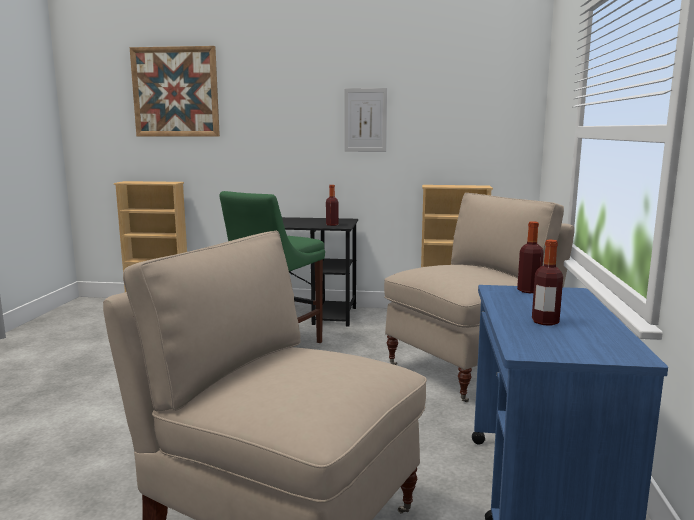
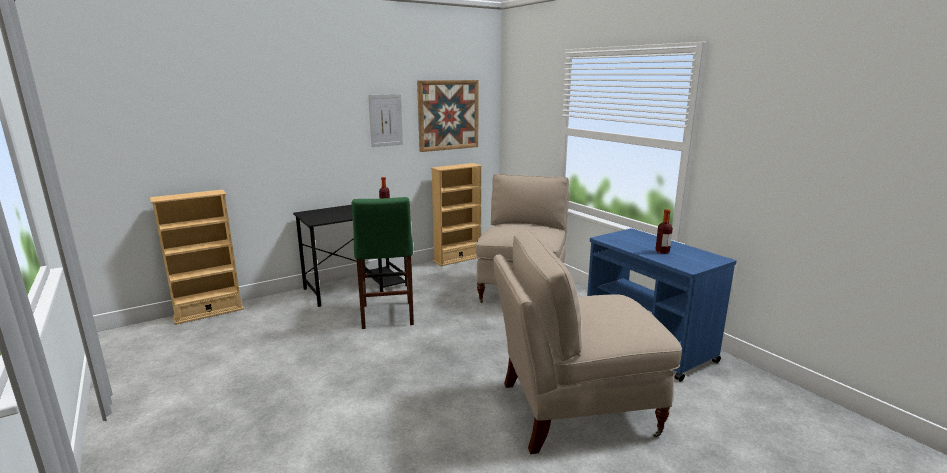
camera: 40 degrees left, 5 degrees up
picture [130,46,220,137] -> picture moved to [417,80,479,152]
bottle [517,221,544,293] -> none

